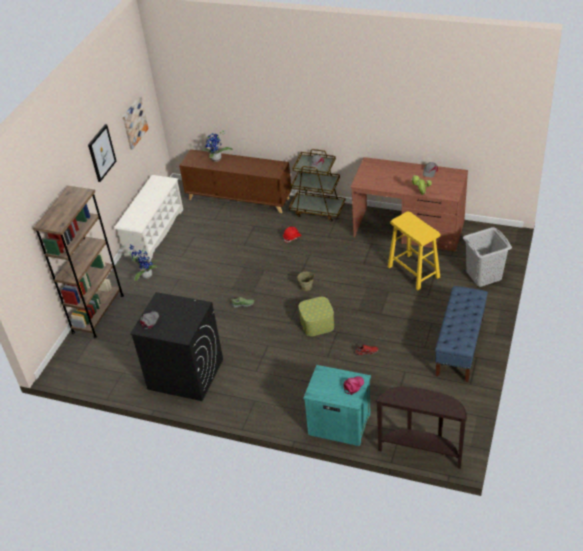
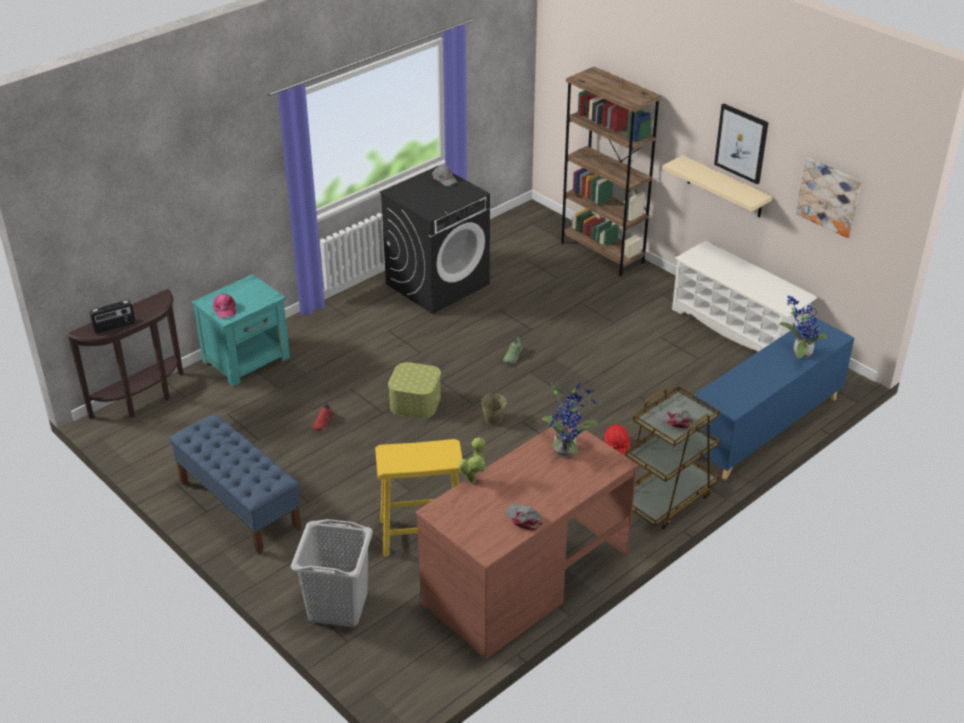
camera: 115 degrees right, 5 degrees down
potted plant [129,244,158,281] -> potted plant moved to [541,382,598,457]
brown cabinet [179,149,292,213] -> blue cabinet [692,317,854,480]
none -> radio [89,300,135,334]
none -> beige shelf [663,155,772,218]

